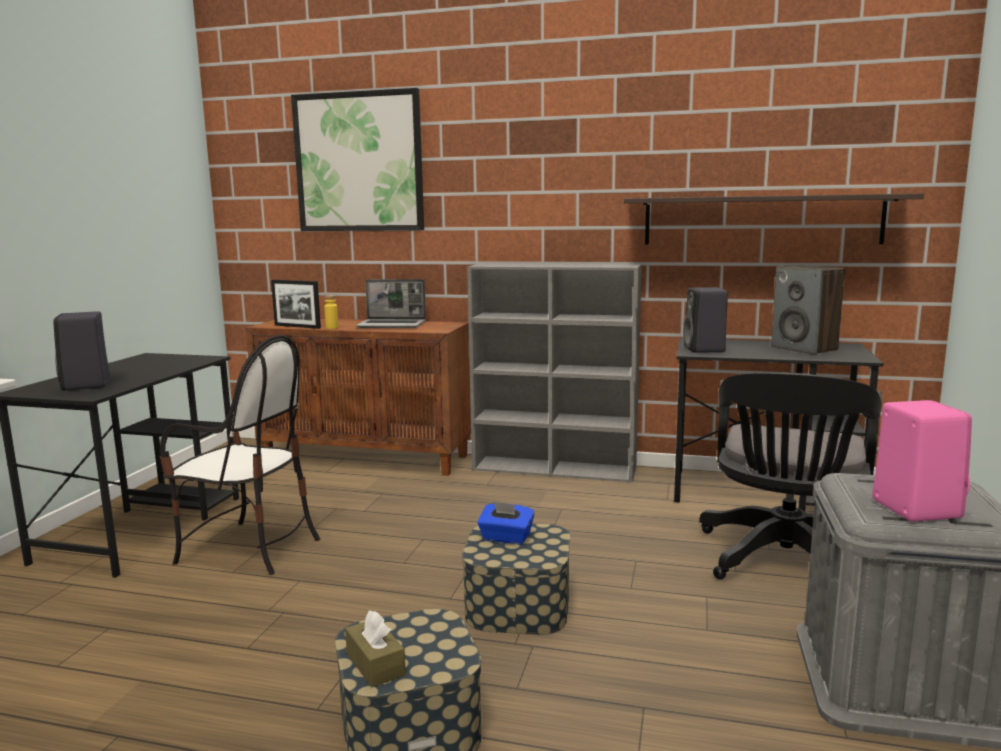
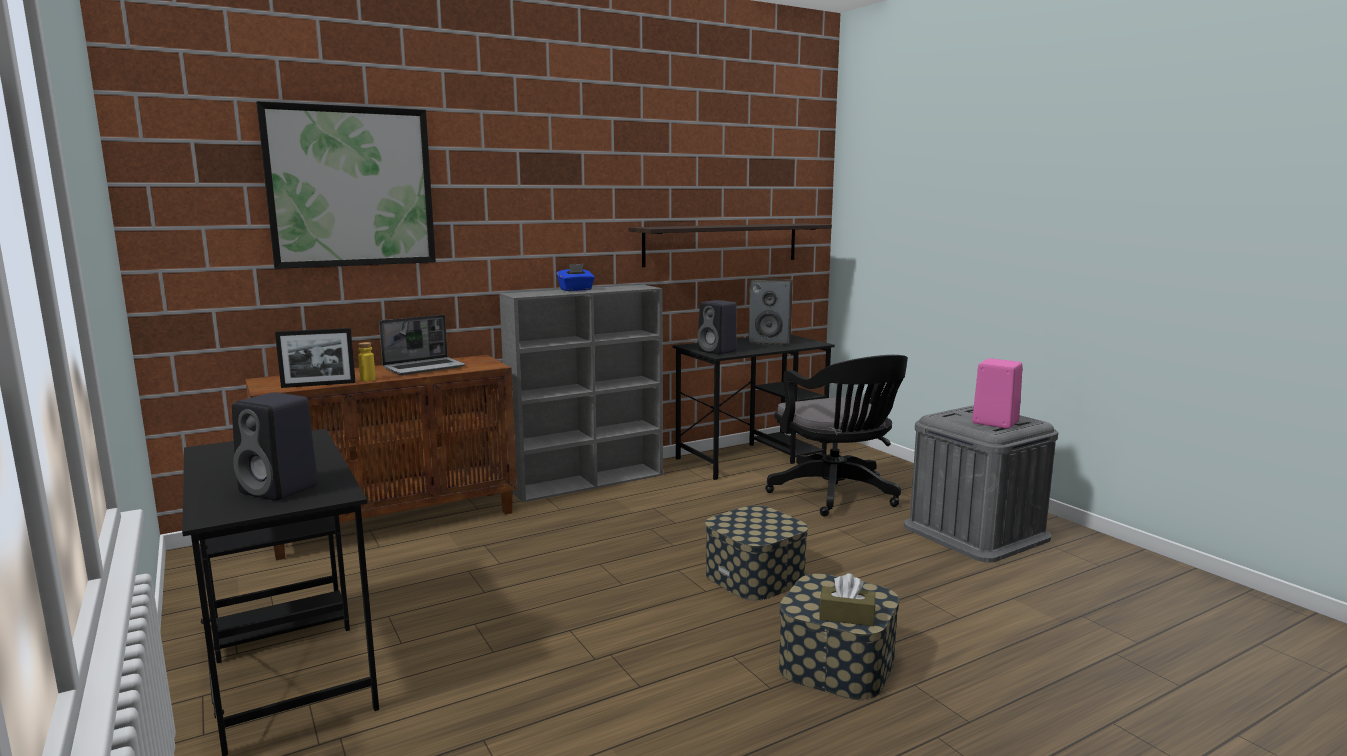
camera: 45 degrees left, 0 degrees up
chair [160,335,320,575] -> none
blue tissue box [477,501,535,545] -> blue tissue box moved to [557,264,595,291]

